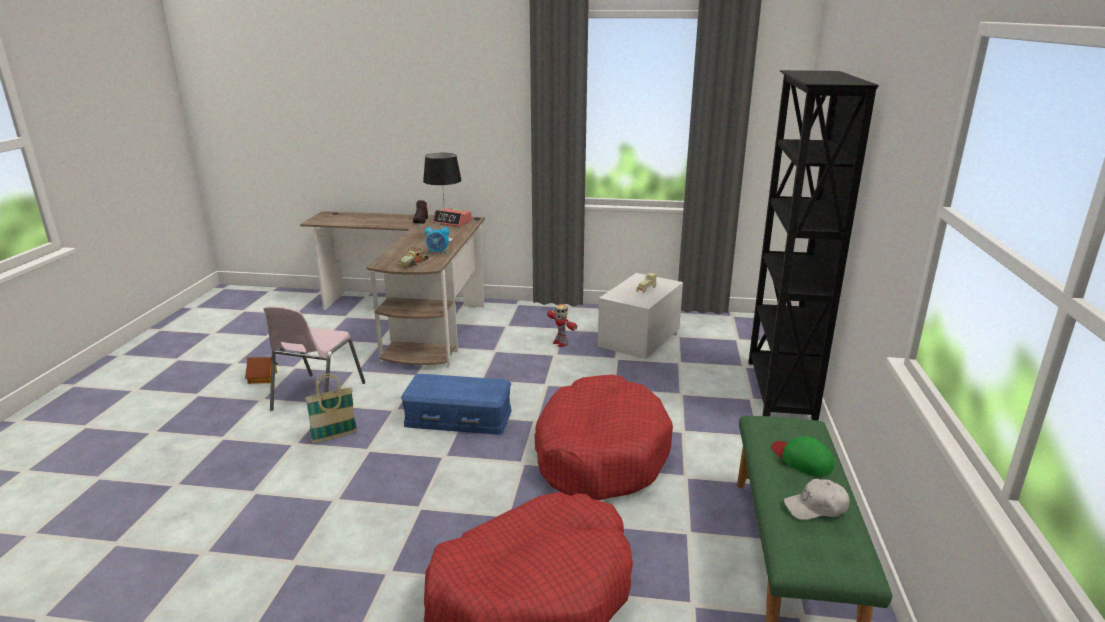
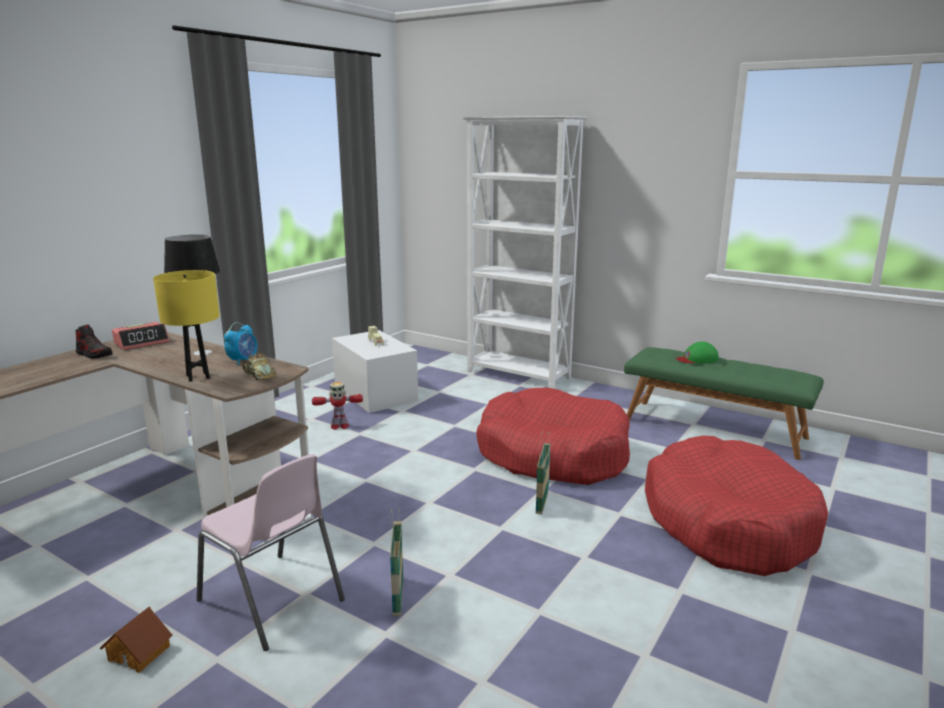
camera: 65 degrees left, 5 degrees down
blue storage box [401,374,512,435] -> none
black bookcase [748,70,879,421] -> white bookcase [462,116,587,389]
white cap [784,479,850,520] -> none
none -> yellow table lamp [153,270,220,382]
none -> basket [536,431,551,514]

